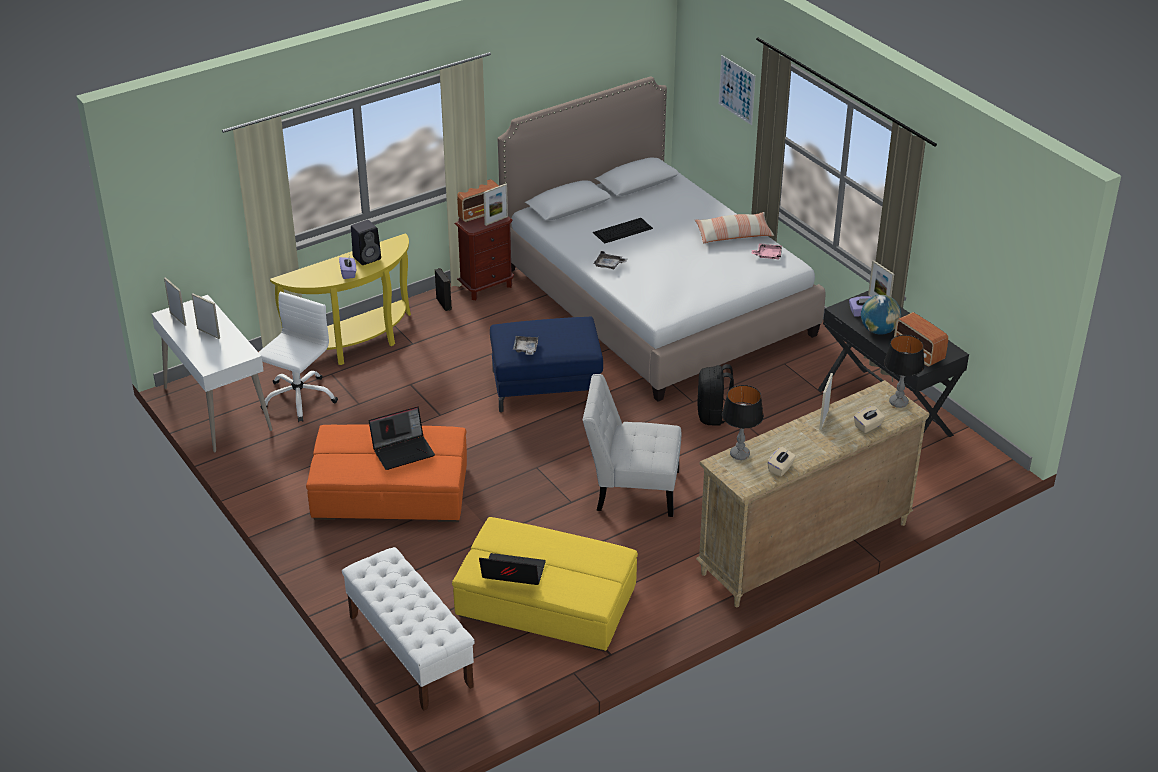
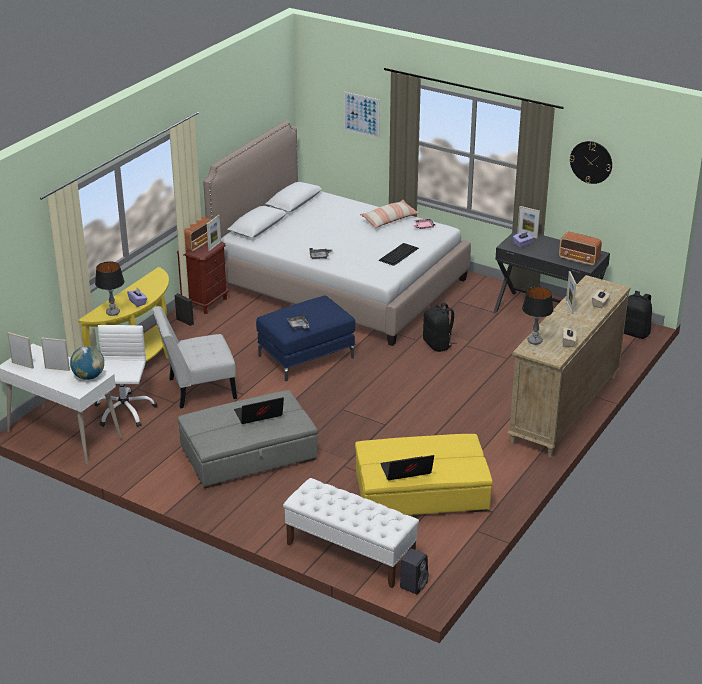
camera: 25 degrees left, 5 degrees down
orange ottoman [306,425,467,522] -> grey ottoman [177,390,318,488]
black speaker [351,220,381,265] -> black speaker moved to [400,548,429,594]
laptop [369,406,435,470] -> laptop turned 150 degrees counterclockwise [234,397,284,424]
white chair [583,374,681,517] -> white chair moved to [152,306,237,409]
keyboard [593,218,653,244] -> keyboard moved to [378,243,419,266]
globe [861,295,901,335] -> globe moved to [70,346,104,380]
table lamp [884,335,925,408] -> table lamp moved to [95,261,125,316]
none -> wall clock [570,141,612,184]
none -> black backpack [624,291,652,339]

